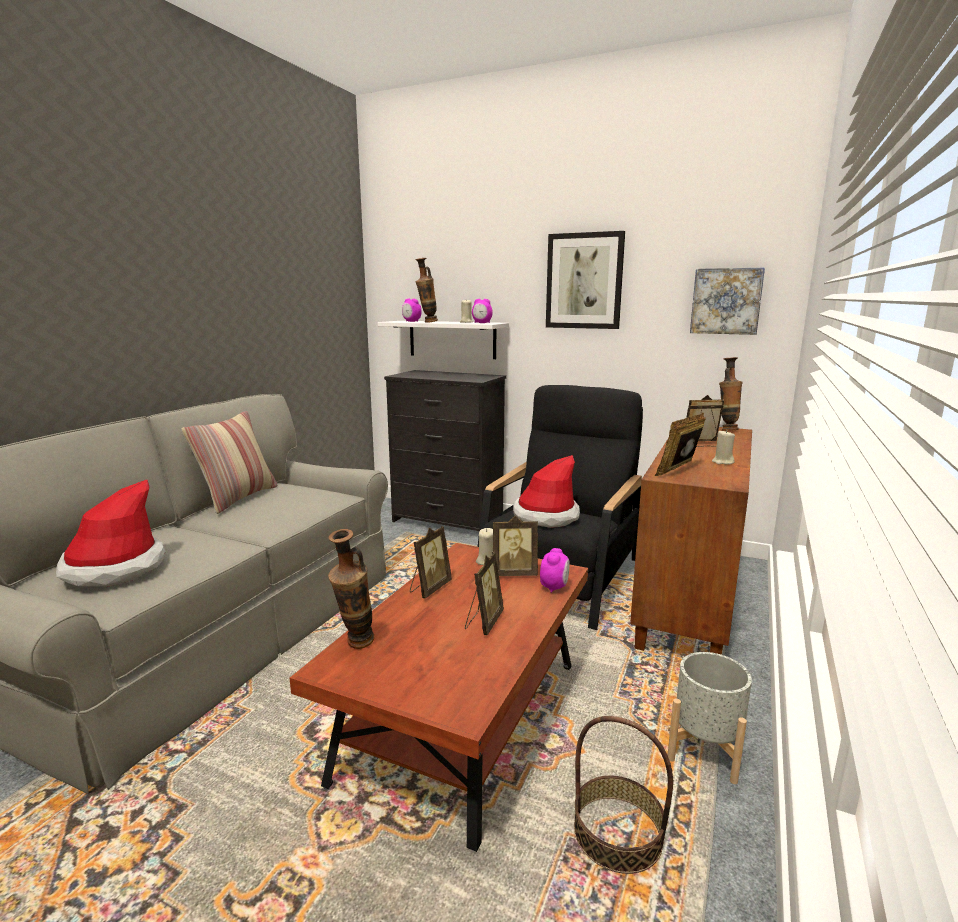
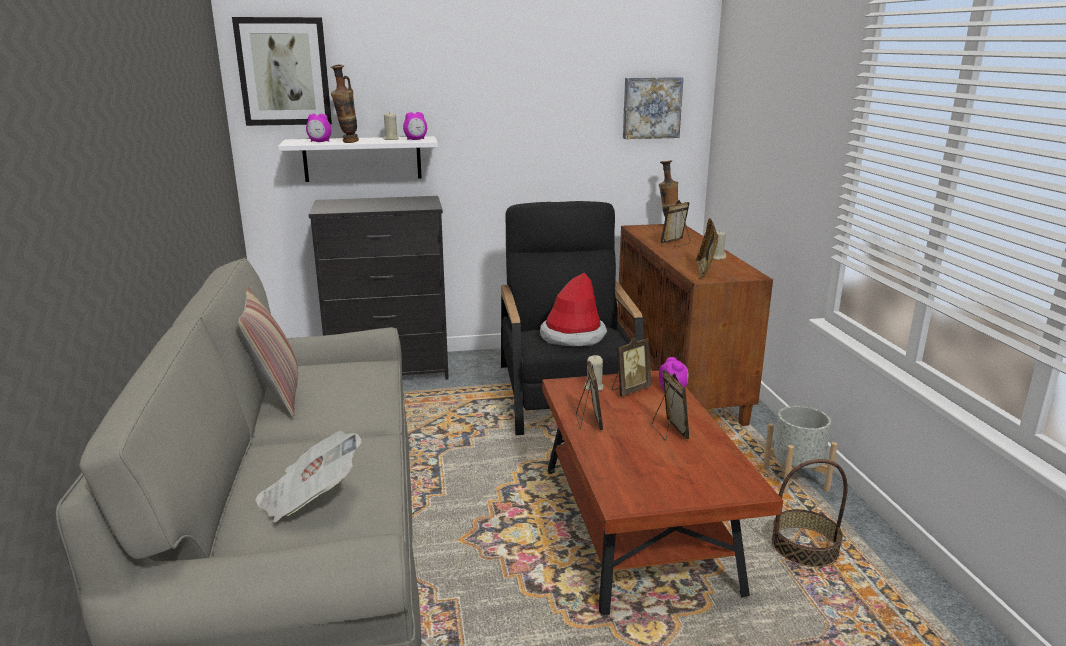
camera: 35 degrees left, 5 degrees up
hat [56,480,166,587] -> newspaper [255,431,362,522]
vase [328,529,374,649] -> none
picture [546,231,625,329] -> picture moved to [232,17,332,126]

